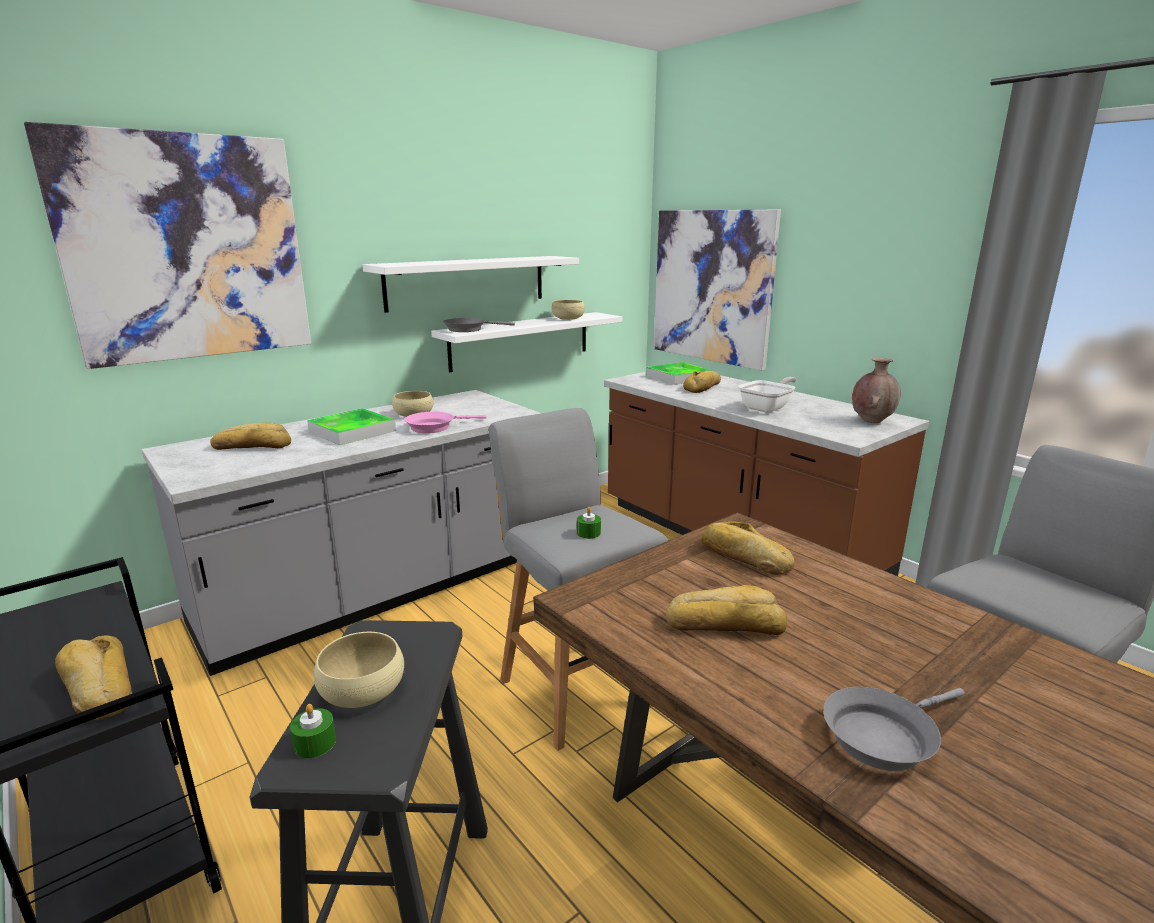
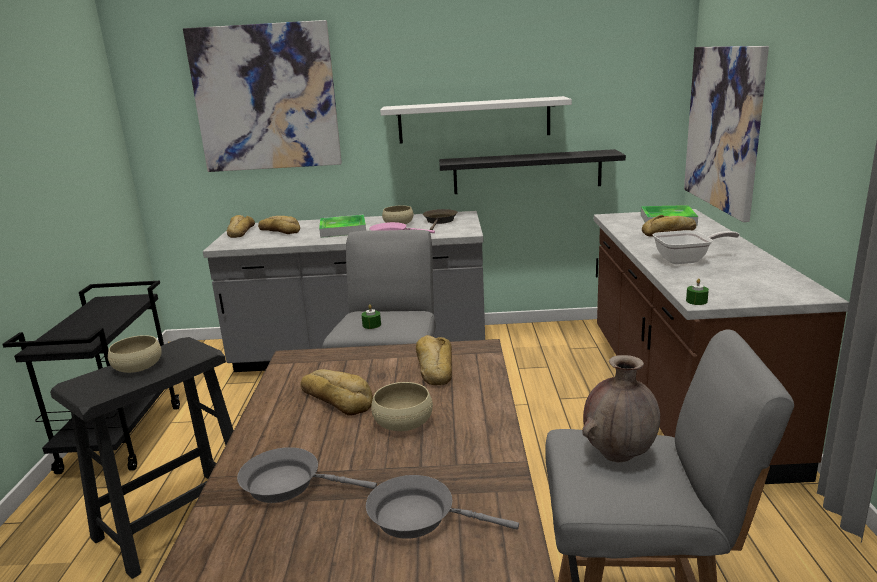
camera: 40 degrees right, 0 degrees up
bread [55,635,132,720] -> bread moved to [227,215,255,238]
green candle [290,704,336,758] -> green candle moved to [686,278,709,305]
white shelf [431,312,622,372] -> black shelf [439,149,626,194]
grey frying pan [443,318,515,332] -> grey frying pan moved to [366,475,519,539]
beige bowl [551,300,585,320] -> beige bowl moved to [371,382,433,431]
brown vase [852,358,901,423] -> brown vase moved to [582,355,660,462]
none -> brown frying pan [423,209,457,230]

